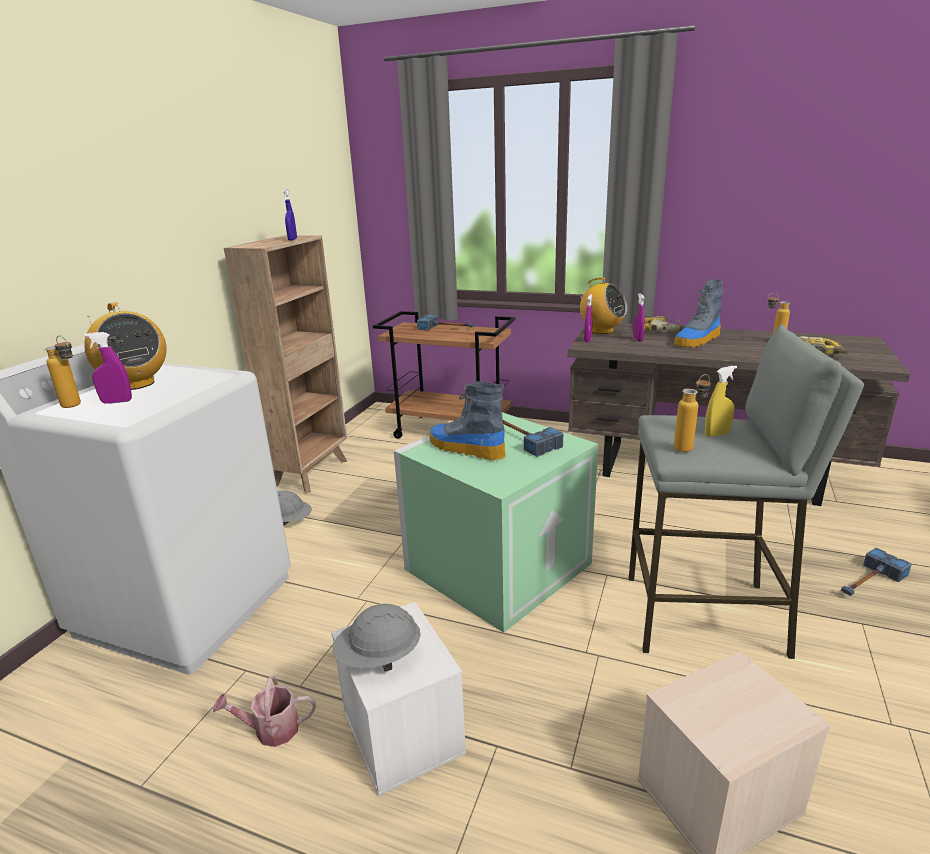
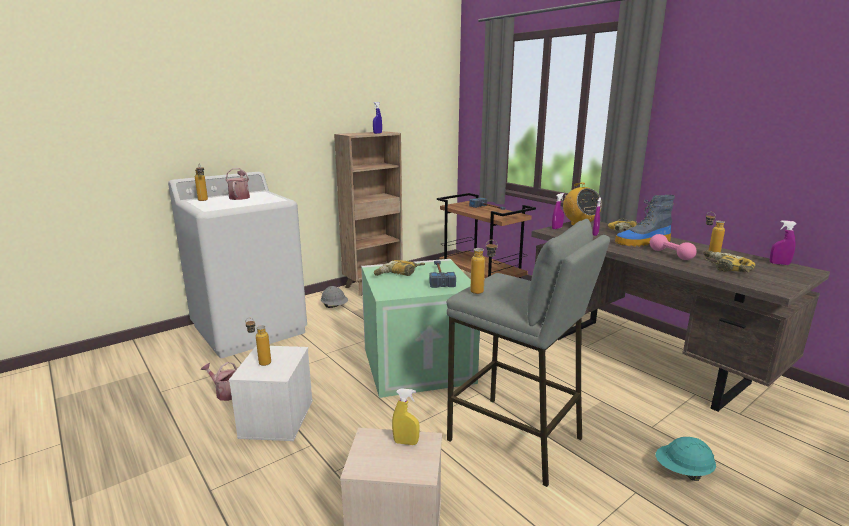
camera: 30 degrees right, 5 degrees down
radio [84,302,166,390] -> watering can [226,168,250,200]
purple spray bottle [84,332,132,403] -> purple spray bottle moved to [770,220,797,265]
grey hard hat [333,604,420,671] -> bottle [245,318,271,366]
boot [429,381,506,460] -> power drill [374,260,425,276]
yellow spray bottle [705,366,737,437] -> yellow spray bottle moved to [392,388,420,445]
hammer [841,548,912,596] -> turquoise hard hat [656,437,716,481]
none -> pink dumbbell [650,234,697,260]

